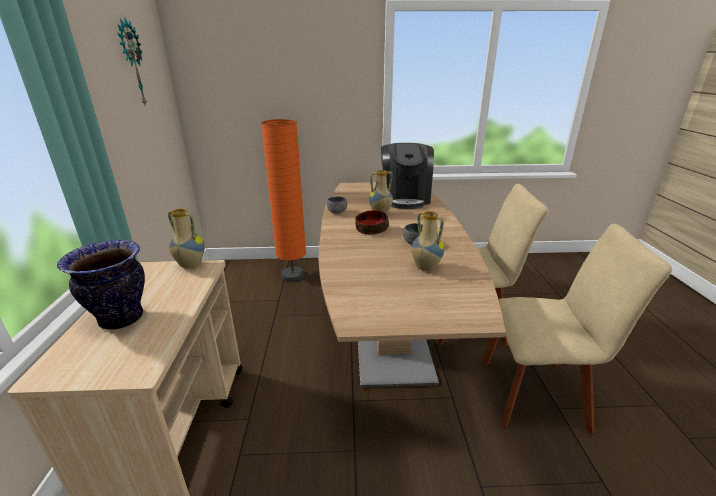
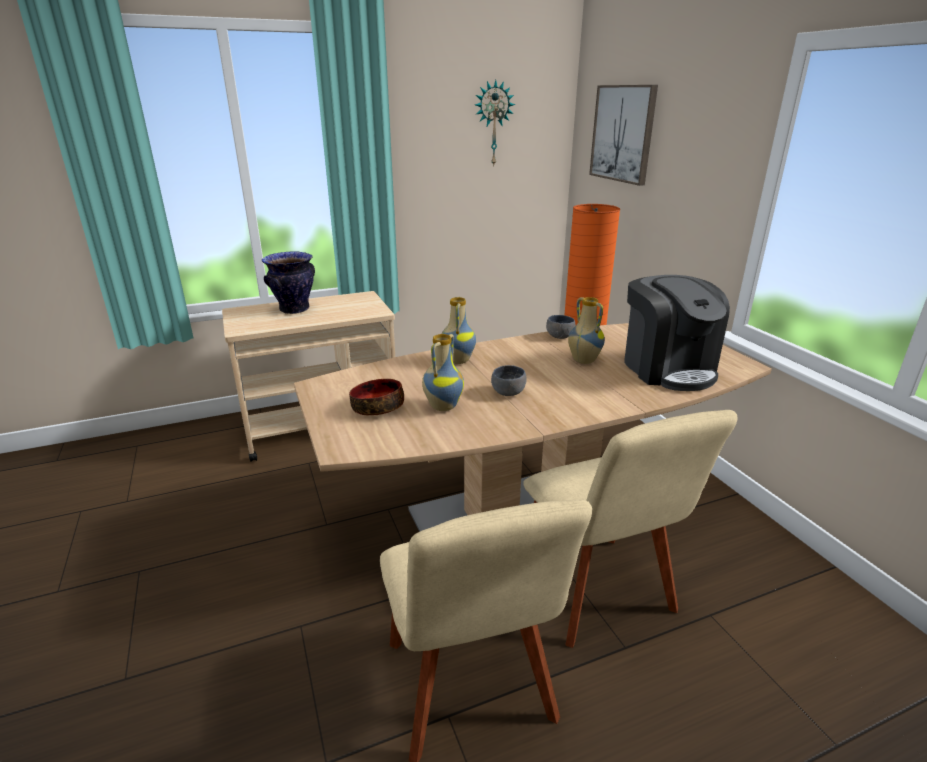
camera: 70 degrees right, 0 degrees up
vase [168,209,205,269] -> vase moved to [442,297,476,364]
bowl [355,210,389,235] -> bowl moved to [349,379,404,416]
coffee machine [381,143,434,209] -> coffee machine turned 90 degrees counterclockwise [624,275,730,391]
none -> picture [589,85,658,186]

